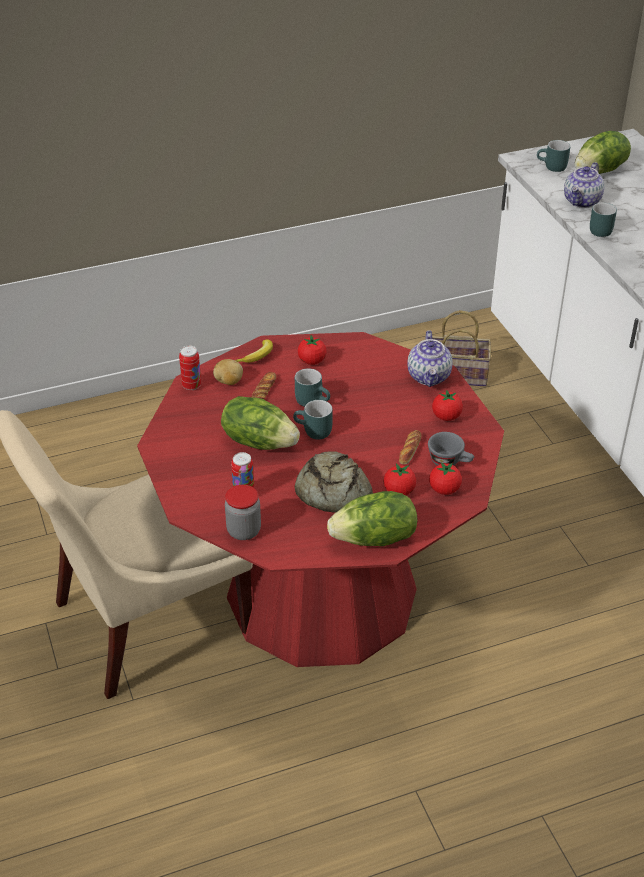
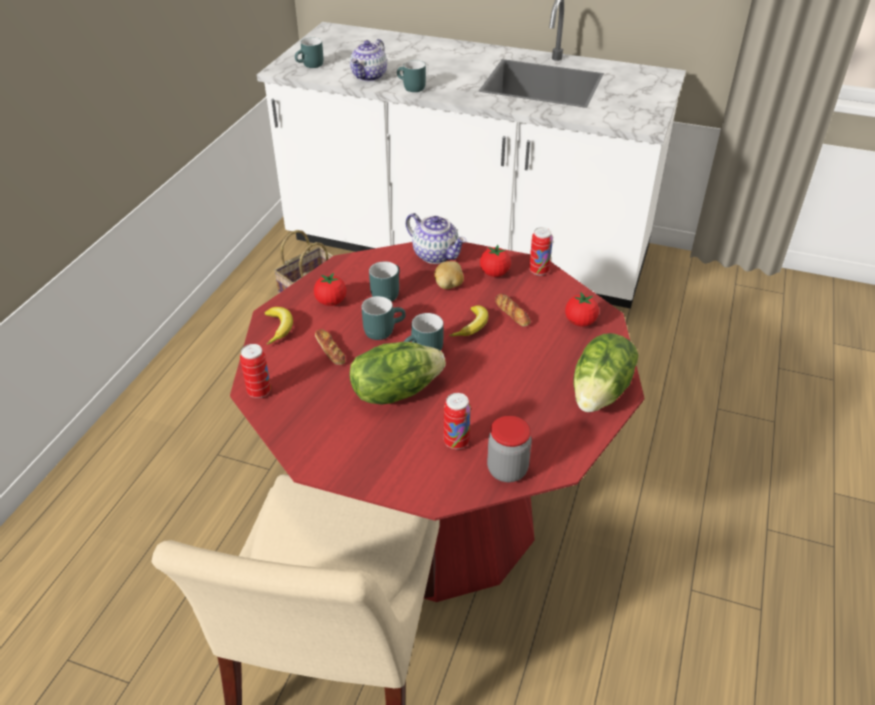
camera: 50 degrees left, 0 degrees up
potato [213,359,243,385] -> potato moved to [434,261,464,289]
bread [295,451,373,513] -> none
tomato [384,463,416,495] -> none
grey cup [428,432,474,466] -> none
teapot [564,162,604,208] -> teapot turned 45 degrees clockwise [350,39,387,81]
lettuce [575,131,631,174] -> none
none -> turquoise mug [369,261,400,302]
none -> banana [449,305,488,337]
none -> can [529,227,553,275]

